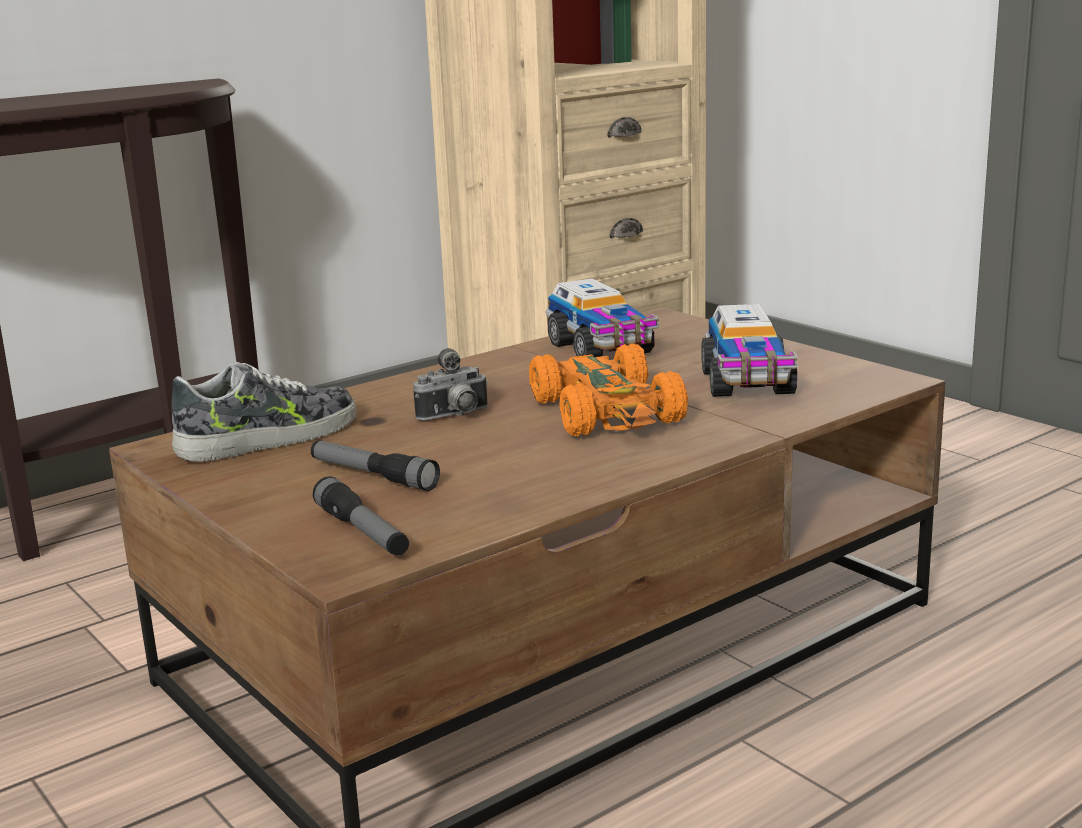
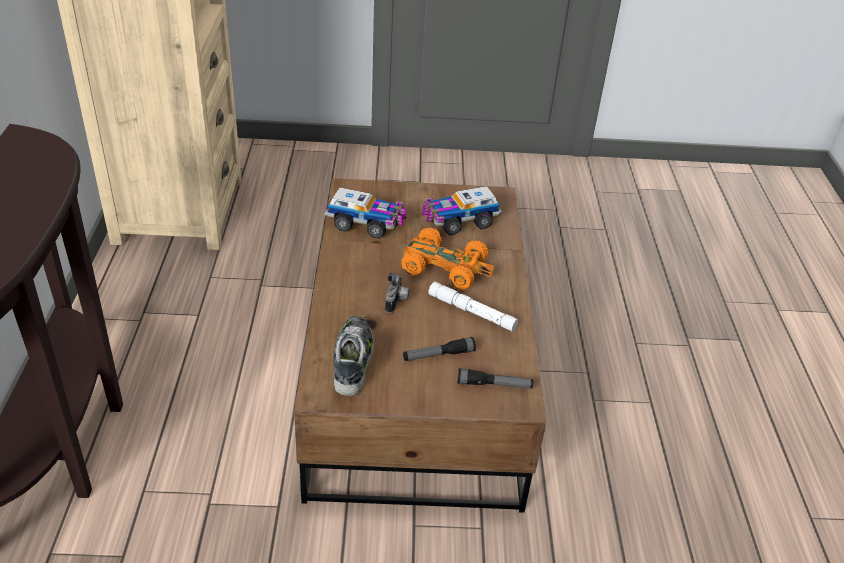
camera: 55 degrees left, 20 degrees up
toy truck [701,304,798,397] -> toy truck turned 120 degrees clockwise [422,186,501,235]
none -> white flashlight [428,282,518,332]

